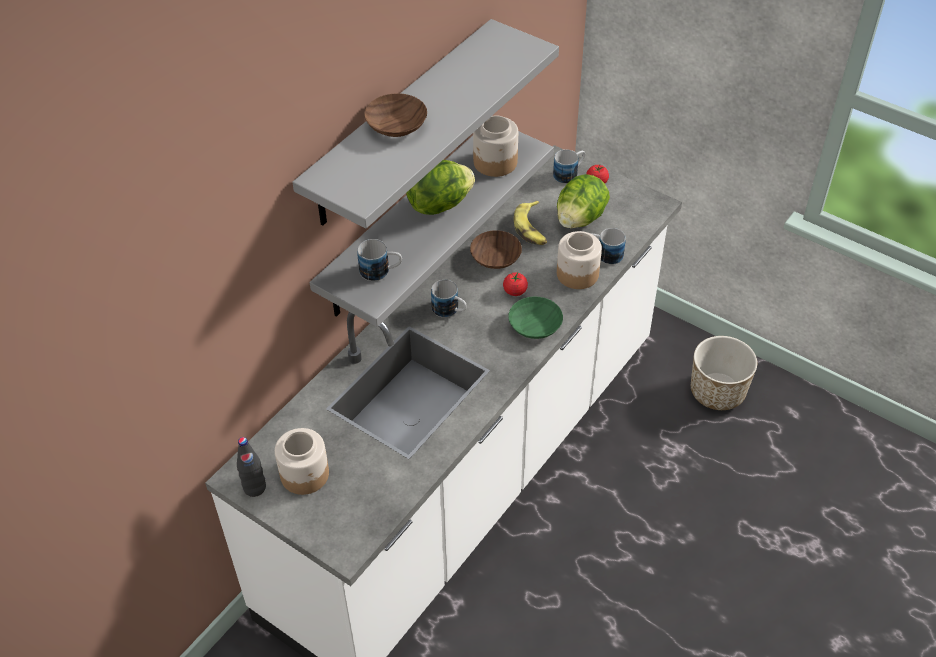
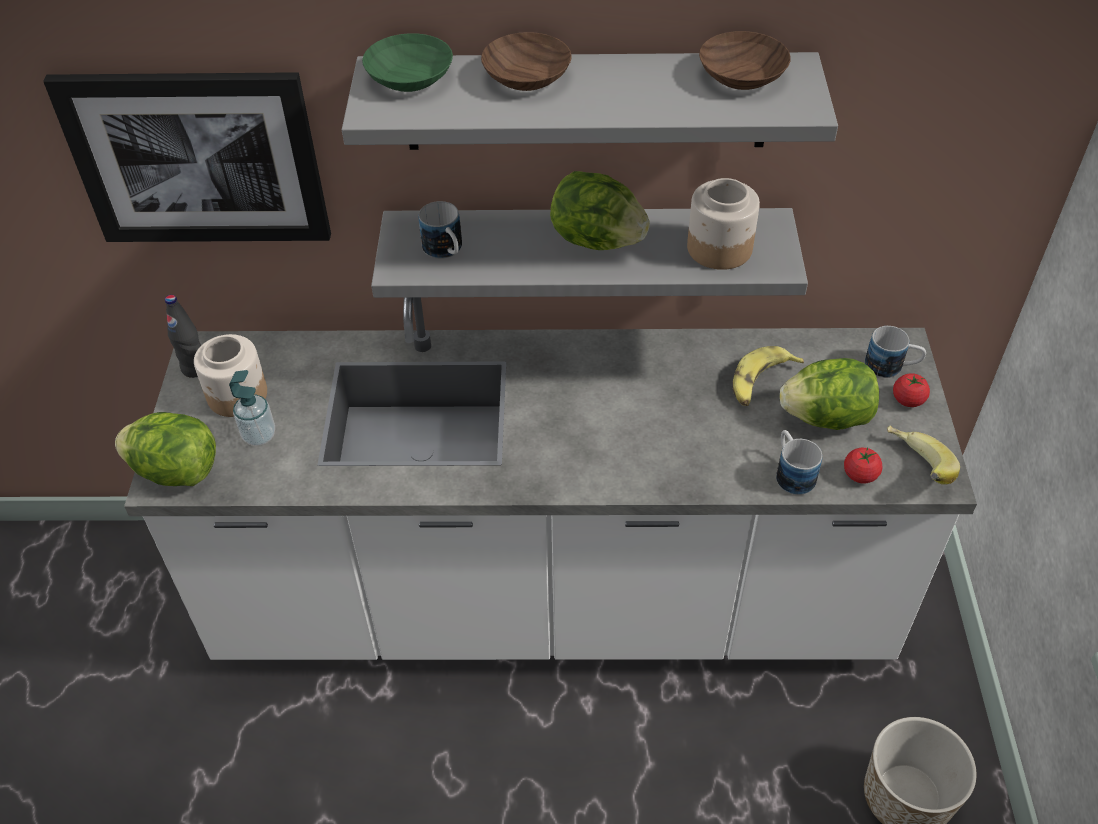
camera: 55 degrees right, 0 degrees up
mug [431,280,467,318] -> none
brown bowl [470,230,522,269] -> brown bowl moved to [699,31,791,90]
tomato [503,272,528,296] -> tomato moved to [844,448,883,484]
green bowl [508,297,563,339] -> green bowl moved to [362,33,453,92]
jar [557,231,602,289] -> none
none -> picture [43,72,331,242]
none -> lettuce [115,412,216,486]
none -> soap dispenser [229,370,275,446]
none -> banana [887,426,960,485]

